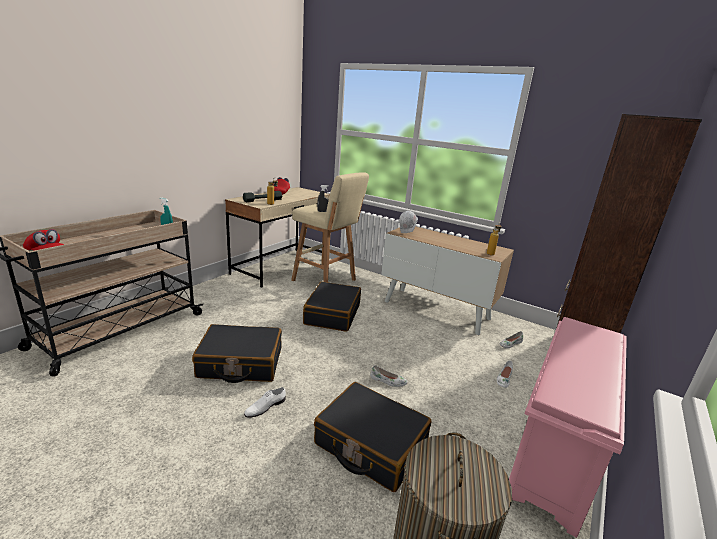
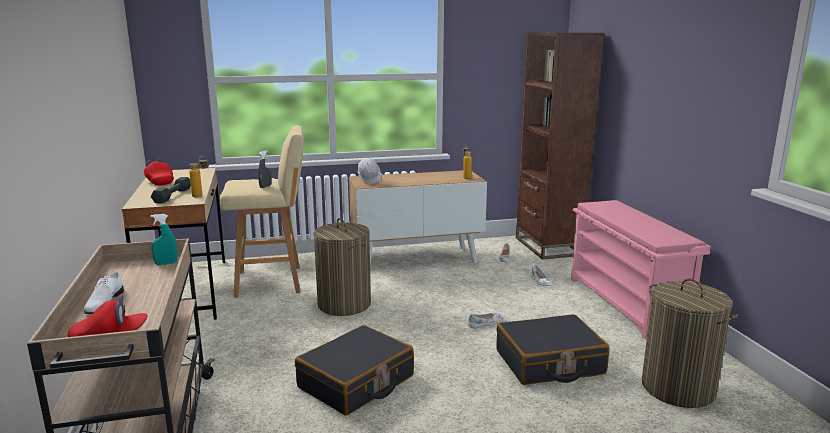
camera: 45 degrees left, 5 degrees down
white shoe [244,387,286,418] -> white shoe moved to [84,272,124,314]
black suitcase [303,282,361,332] -> laundry basket [314,218,371,316]

